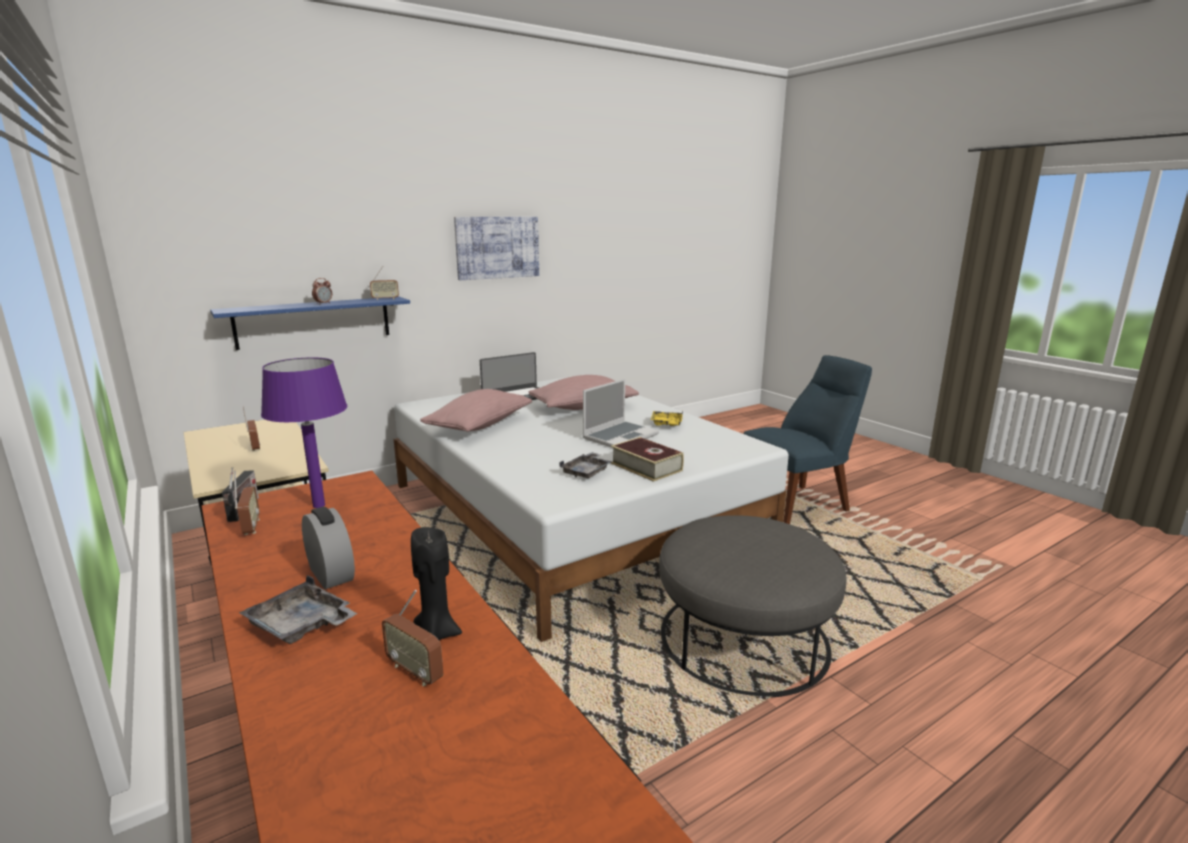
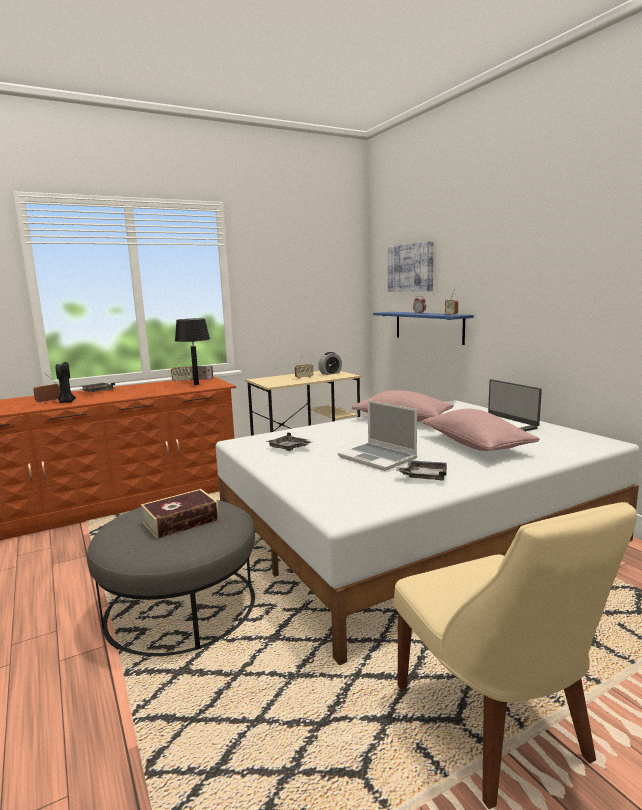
camera: 95 degrees right, 5 degrees down
purple table lamp [261,357,348,508] -> black table lamp [175,318,210,385]
alarm clock [302,507,355,589] -> alarm clock moved to [318,352,342,375]
picture [454,217,539,280] -> picture moved to [388,241,434,292]
book [611,437,684,482] -> book moved to [141,489,219,539]
yellow tray [651,411,683,426] -> grey tray [396,460,447,480]
blue chair [744,355,872,524] -> beige chair [394,502,637,809]

